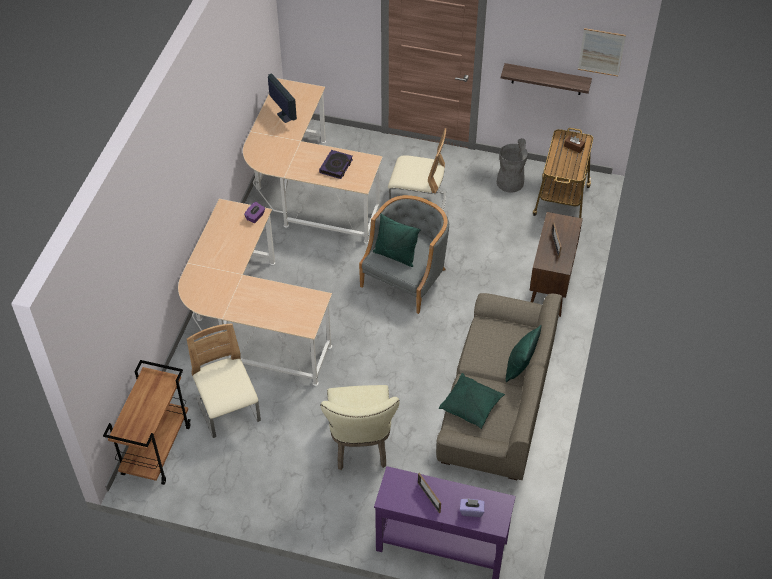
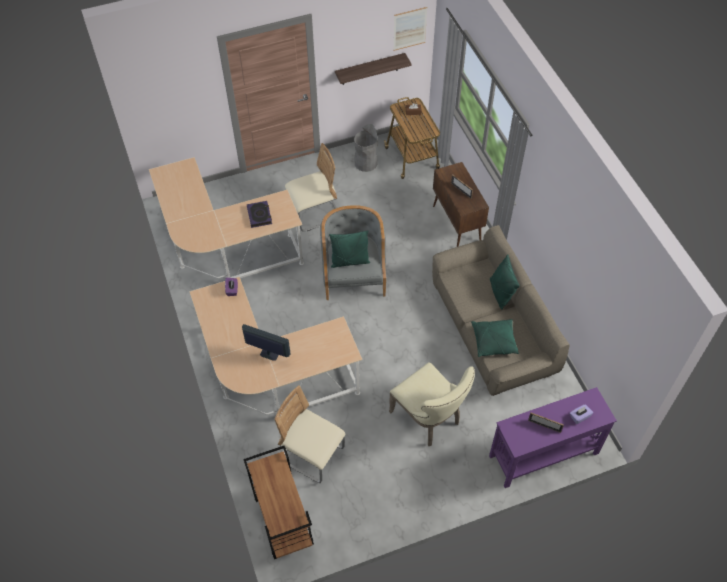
camera: 35 degrees left, 5 degrees up
monitor [268,73,297,123] -> monitor moved to [242,324,291,361]

